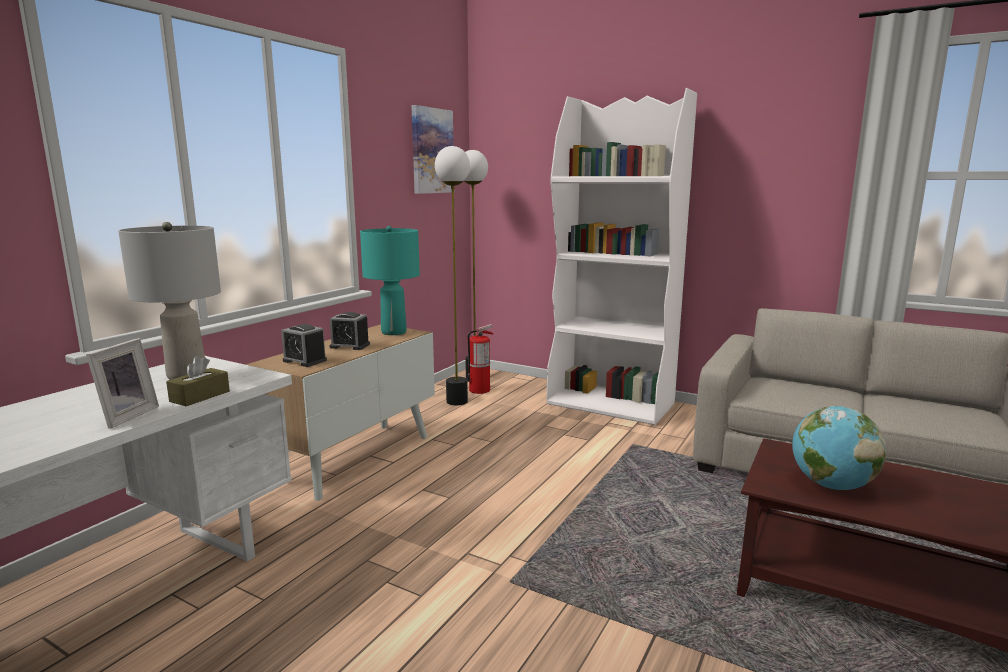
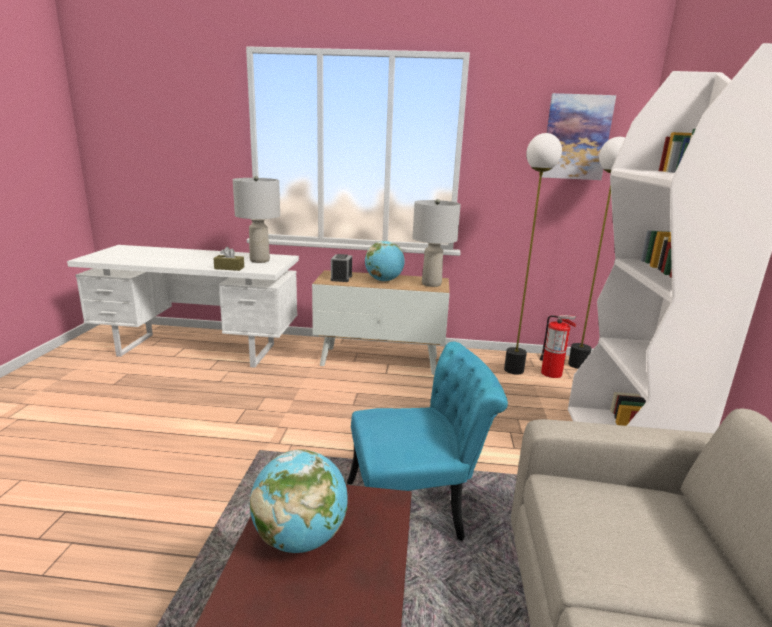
camera: 65 degrees right, 5 degrees up
picture frame [86,338,159,429] -> none
alarm clock [330,312,370,350] -> globe [365,241,405,281]
turquoise table lamp [360,226,420,335] -> grey table lamp [412,199,461,287]
none -> turquoise chair [347,342,508,541]

